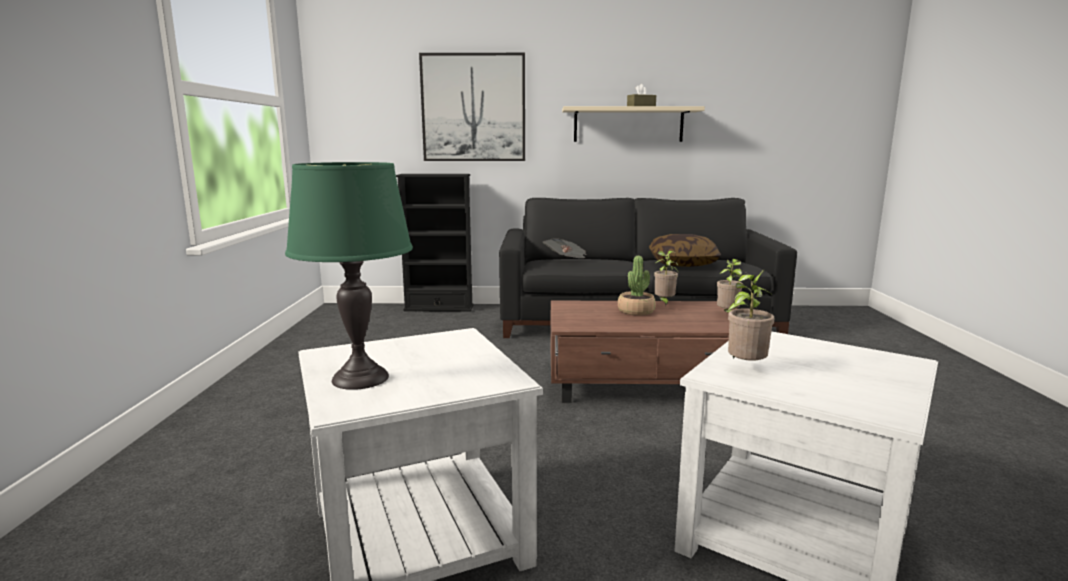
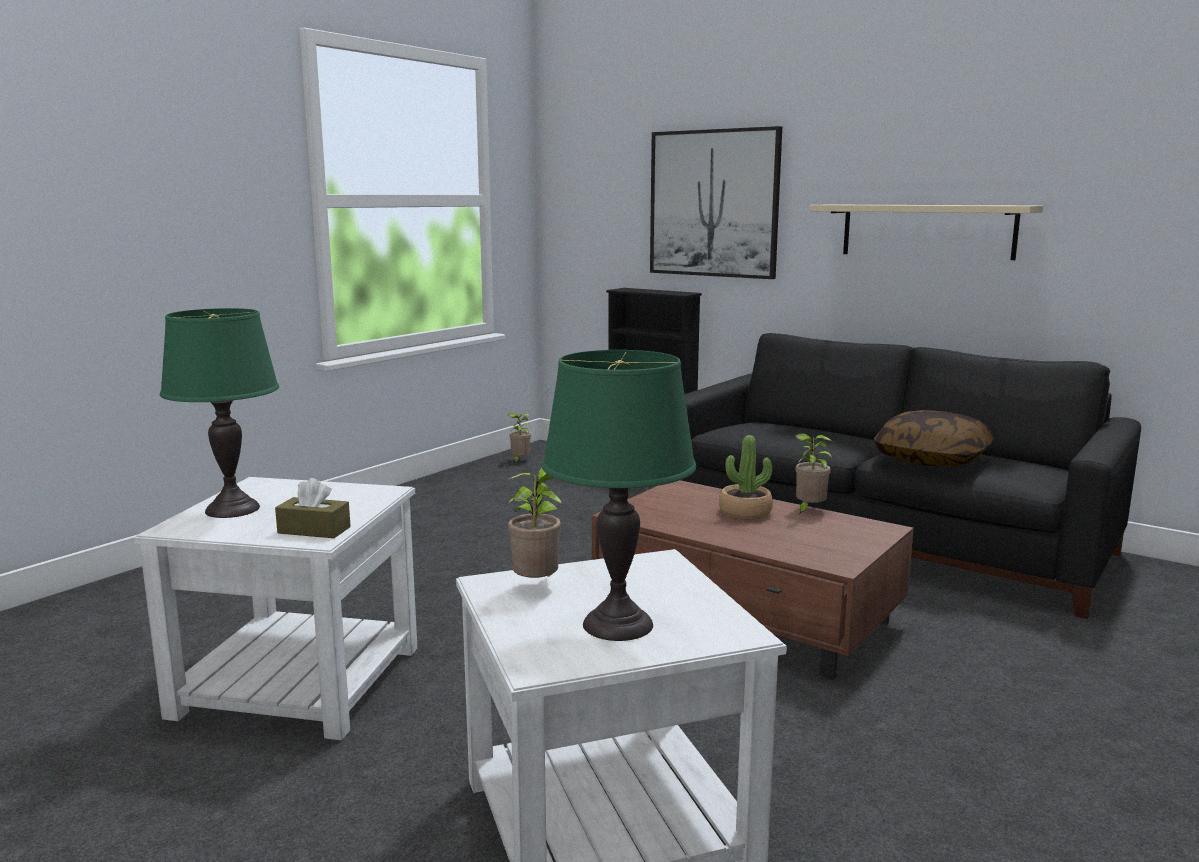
camera: 35 degrees right, 0 degrees up
newspaper [543,238,587,258] -> none
brown tissue box [627,84,656,106] -> brown tissue box moved to [275,478,351,538]
potted plant [717,259,743,313] -> potted plant moved to [507,413,531,464]
none -> green table lamp [542,350,696,641]

